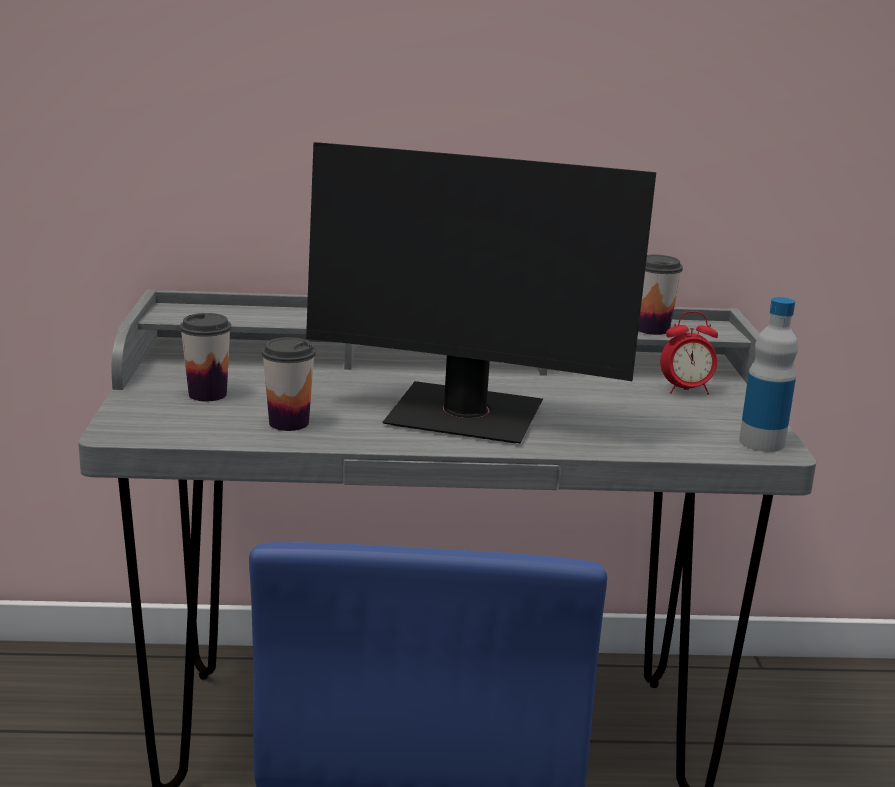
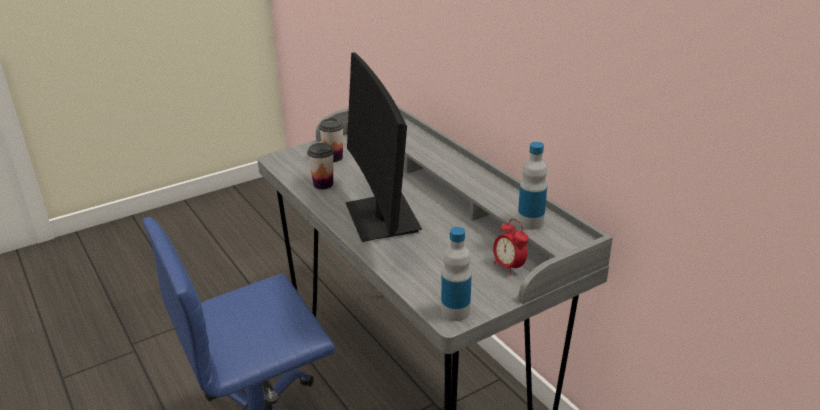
camera: 60 degrees right, 10 degrees up
cup [638,255,683,335] -> bottle [517,142,547,230]

